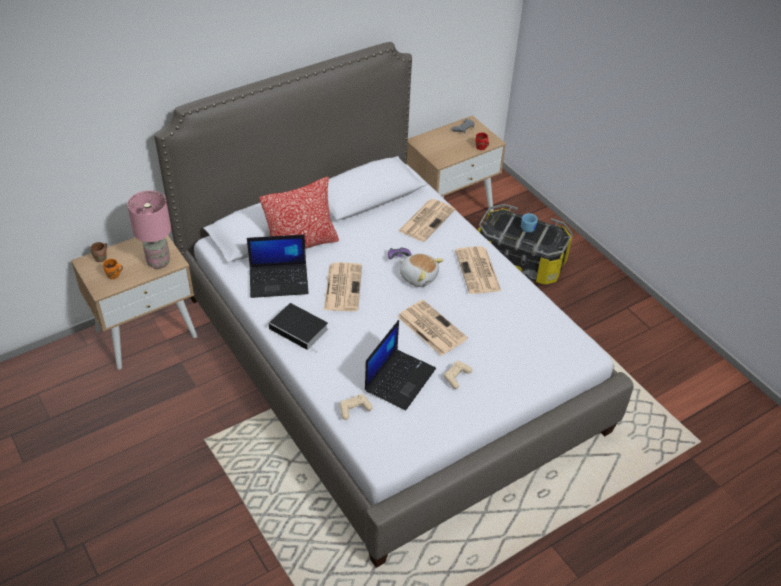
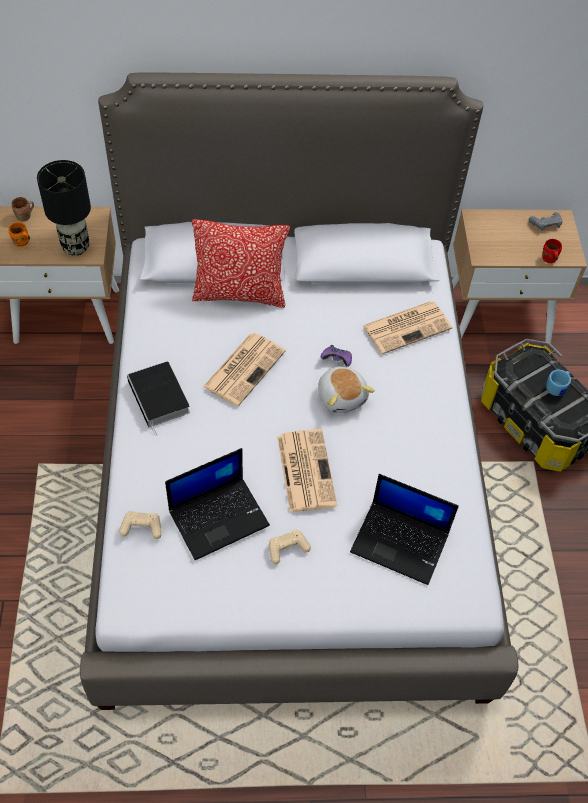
camera: 30 degrees right, 10 degrees up
pink table lamp [127,190,171,269] -> black table lamp [37,160,91,256]
laptop [247,235,309,298] -> laptop moved to [350,474,459,585]
newspaper [455,246,501,294] -> none

